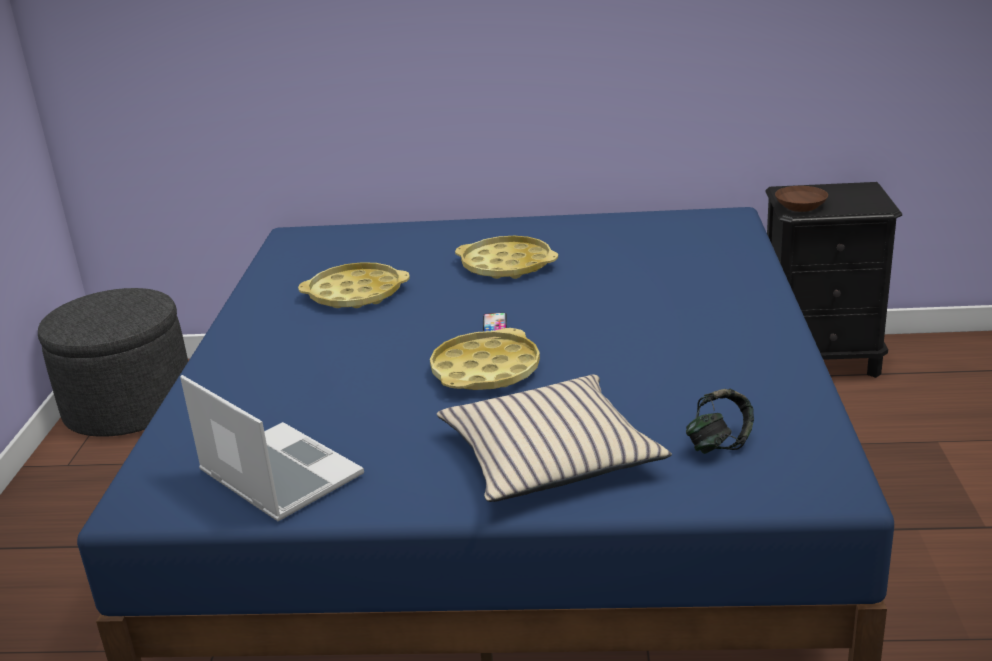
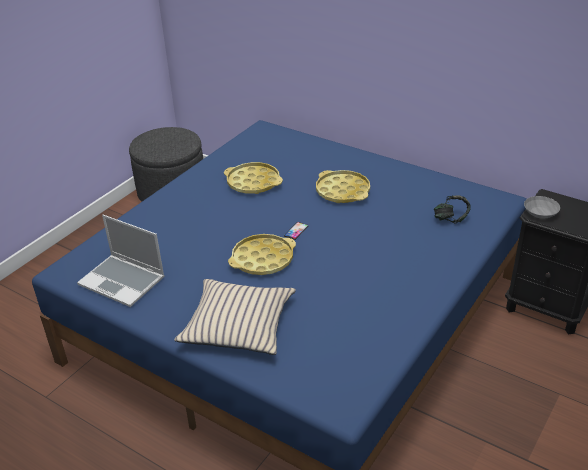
camera: 30 degrees right, 10 degrees up
laptop [180,375,364,521] -> laptop turned 135 degrees clockwise [77,215,165,307]
headphones [686,388,754,454] -> headphones moved to [434,195,471,224]
brown bowl [775,186,828,212] -> grey bowl [524,196,560,219]

